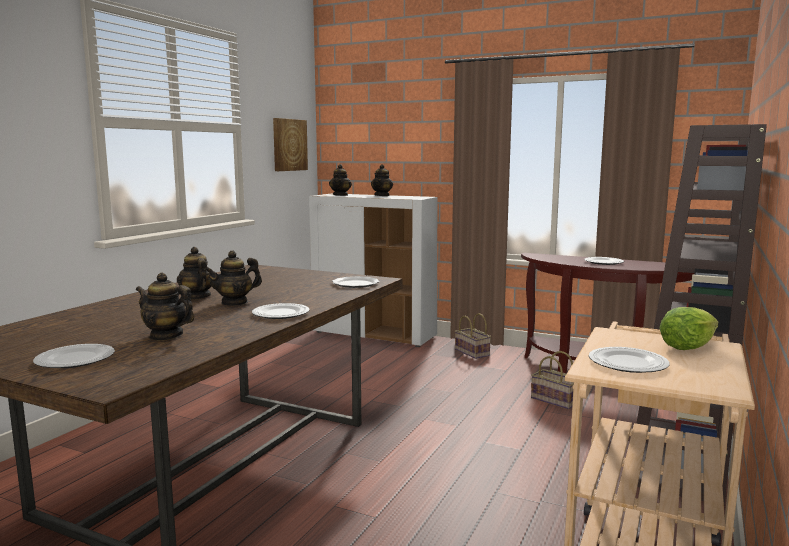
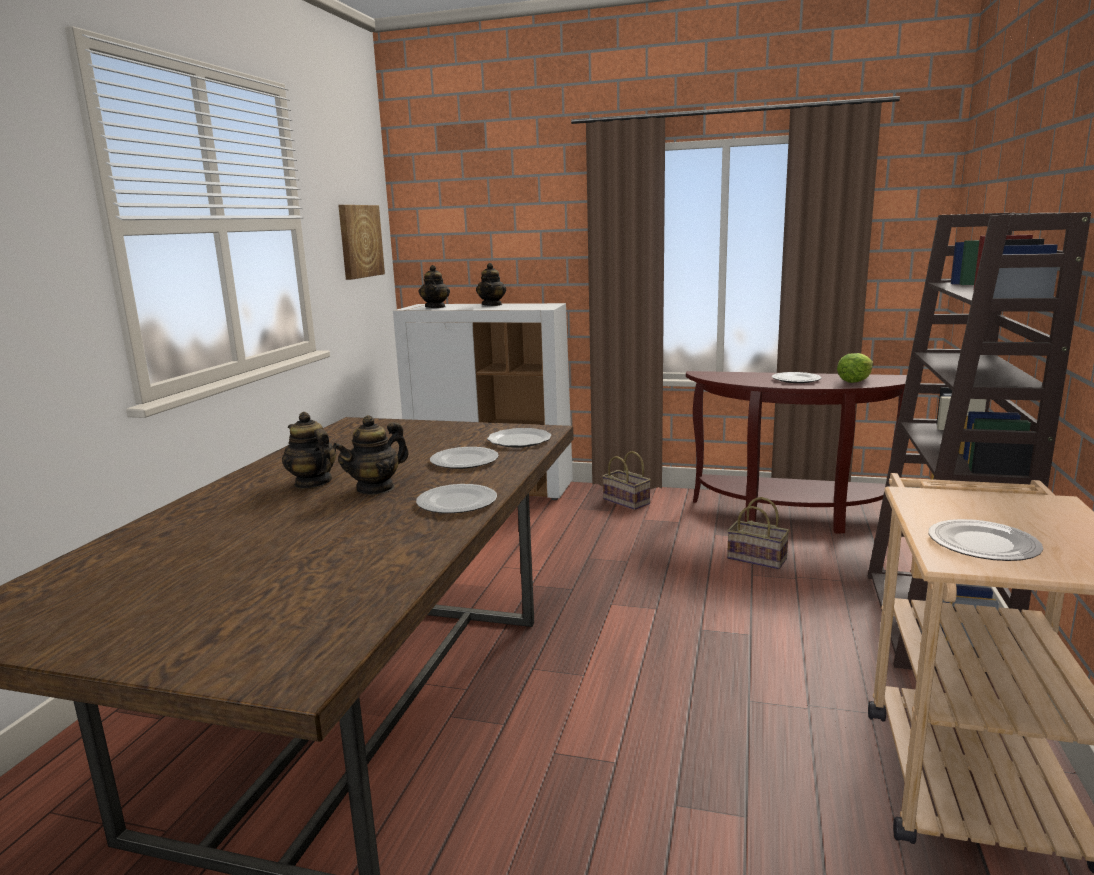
camera: 10 degrees left, 5 degrees up
plate [33,344,115,368] -> plate moved to [430,447,499,469]
teapot [136,273,194,341] -> none
lettuce [660,307,719,350] -> lettuce moved to [837,353,873,383]

